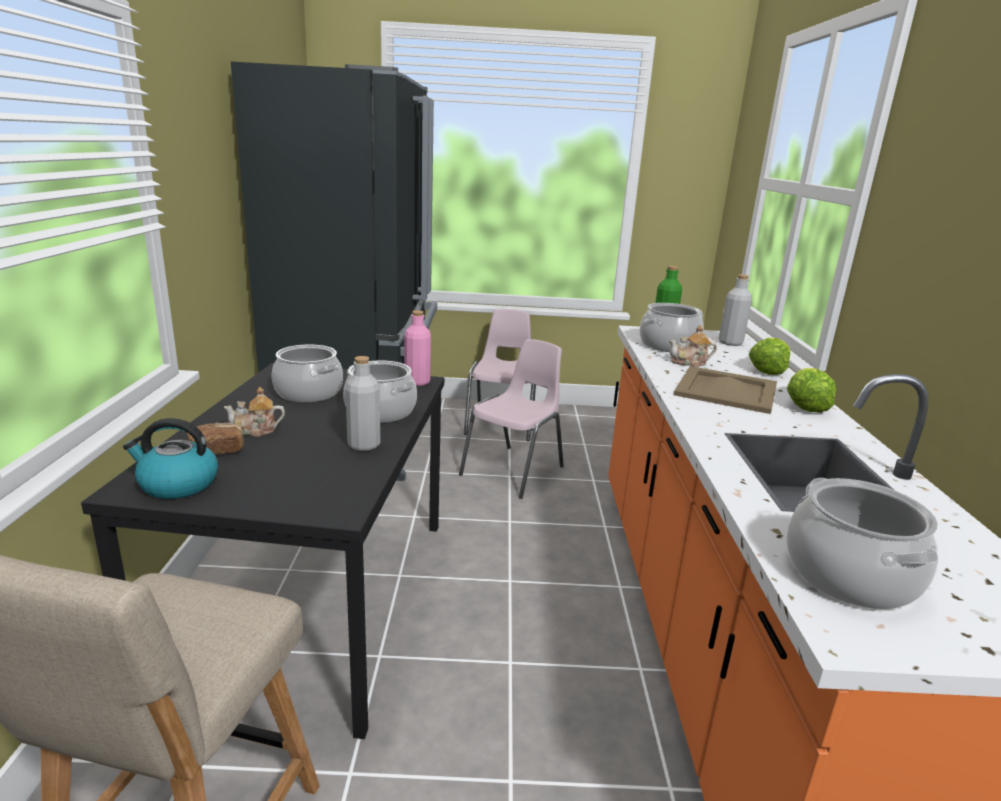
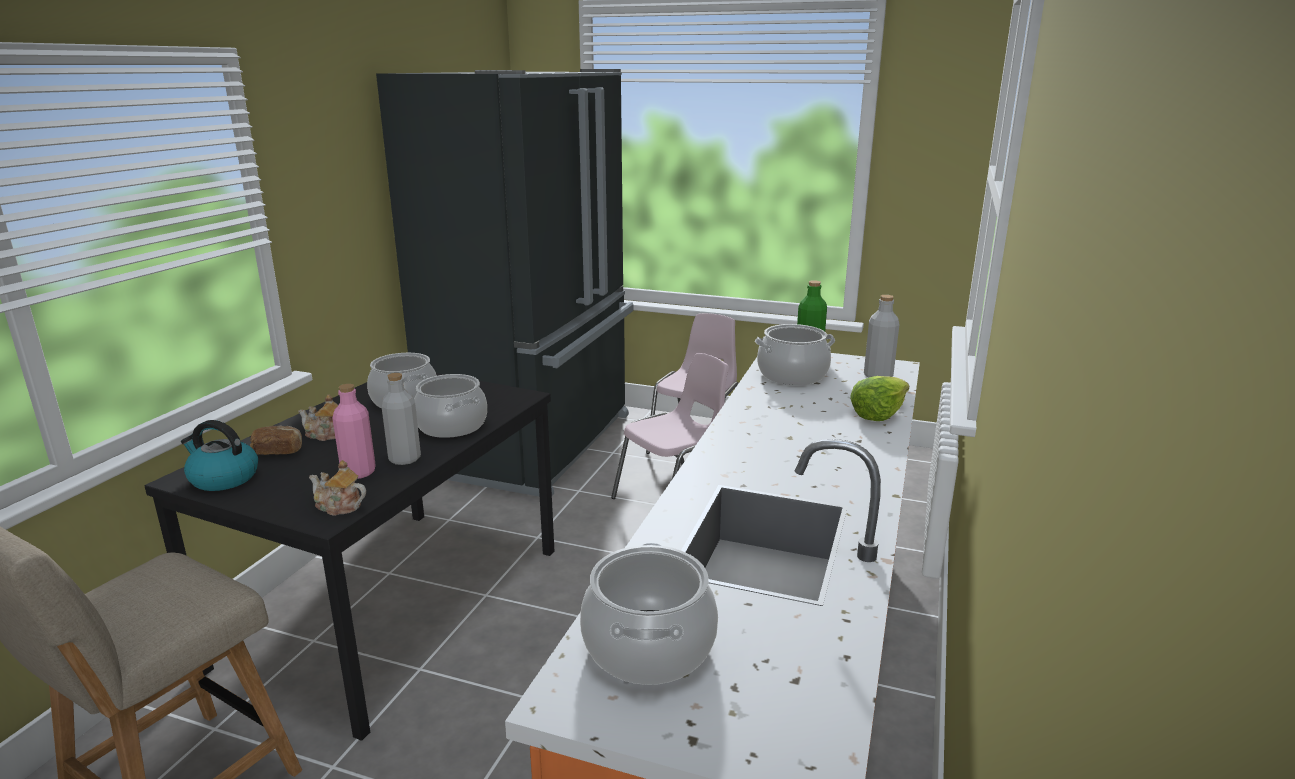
camera: 20 degrees right, 0 degrees up
pink bottle [404,310,431,386] -> pink bottle moved to [332,384,376,479]
teapot [669,325,717,367] -> teapot moved to [309,460,366,516]
beige tray [674,366,777,414] -> none
lettuce [787,368,836,412] -> none

